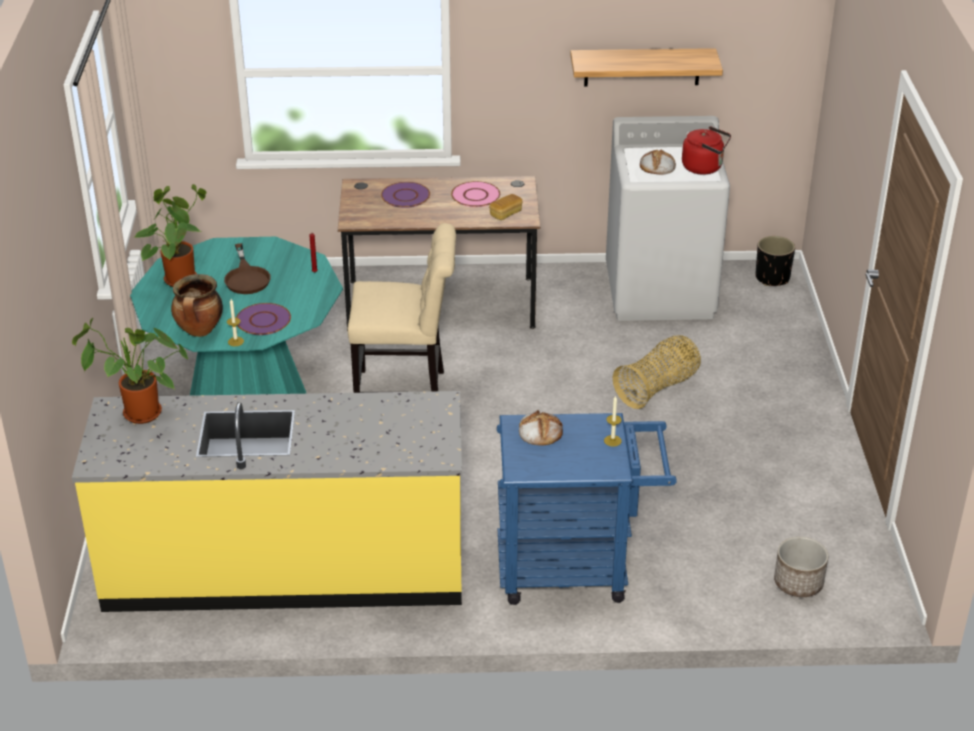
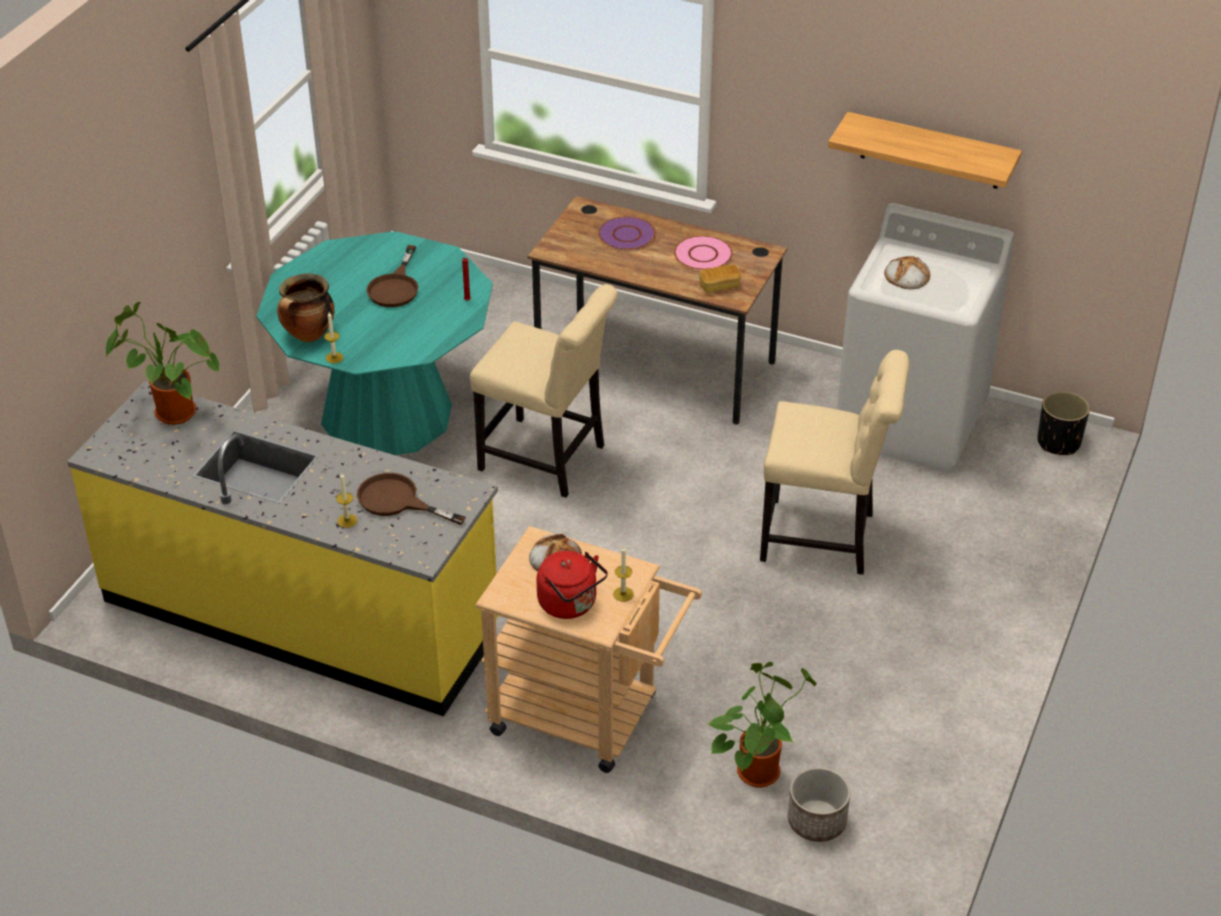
camera: 25 degrees right, 5 degrees up
potted plant [135,184,207,287] -> potted plant moved to [707,662,817,787]
purple plate [236,303,291,335] -> none
blue cart [497,413,677,605] -> beige cart [475,526,702,773]
basket [613,335,701,409] -> beige chair [760,350,909,575]
red kettle [682,126,731,174] -> red kettle moved to [536,551,608,619]
none -> candle [336,472,357,528]
none -> brown frying pan [357,473,466,525]

